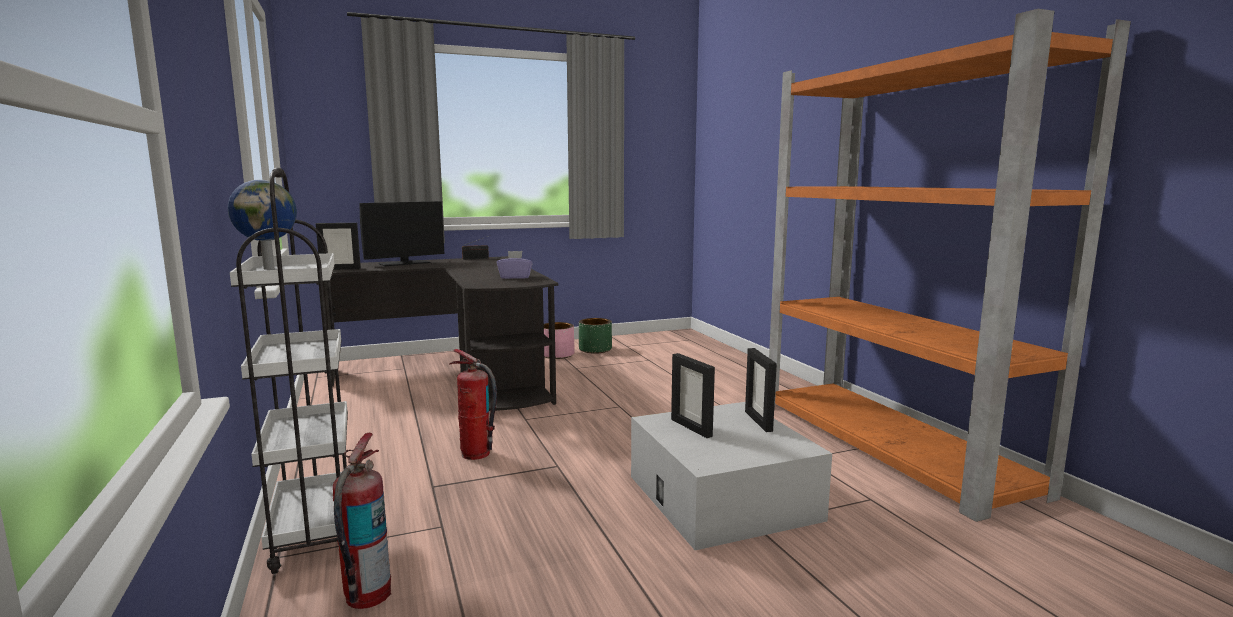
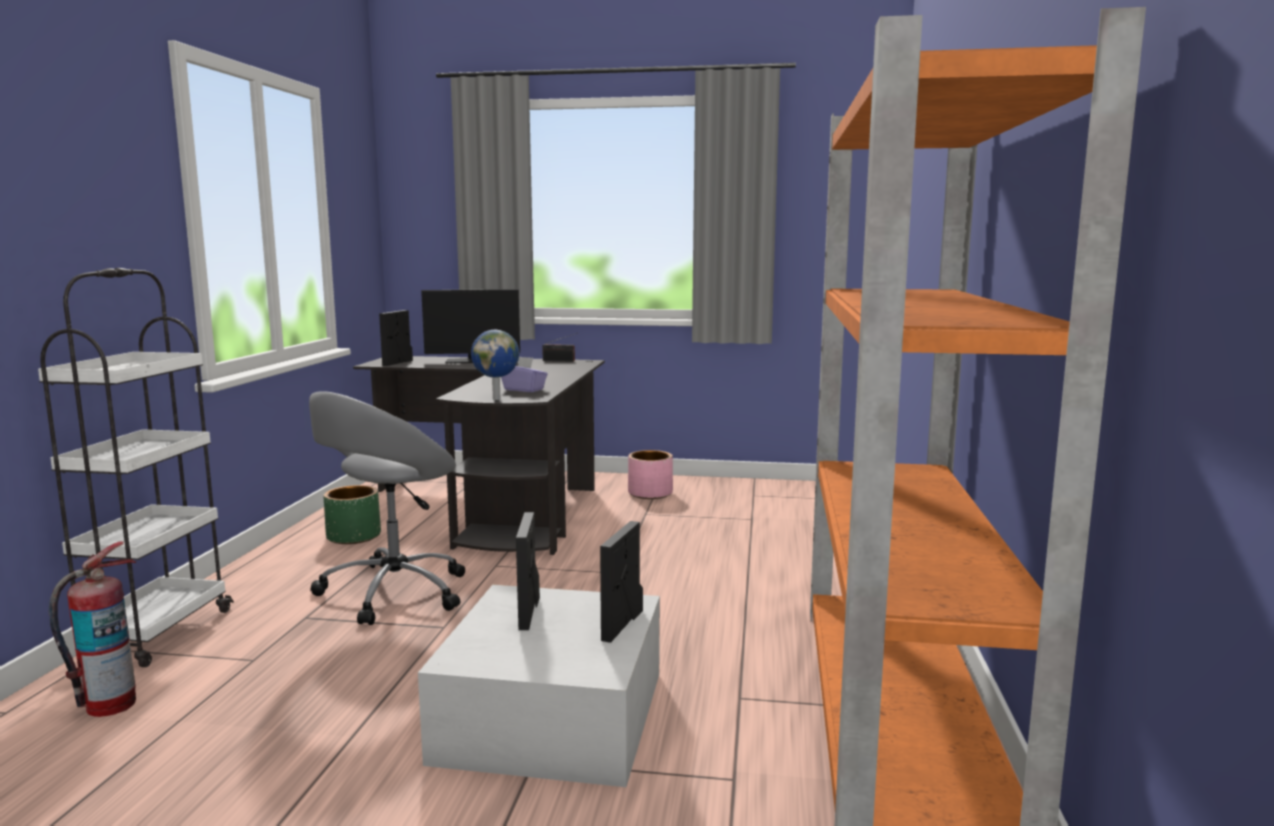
camera: 30 degrees right, 0 degrees up
globe [228,180,297,269] -> globe moved to [471,330,519,400]
picture frame [316,223,361,270] -> picture frame turned 90 degrees clockwise [379,310,413,366]
fire extinguisher [449,349,497,460] -> grey office chair [309,391,465,625]
green planter [579,318,612,354] -> green planter moved to [323,485,381,544]

